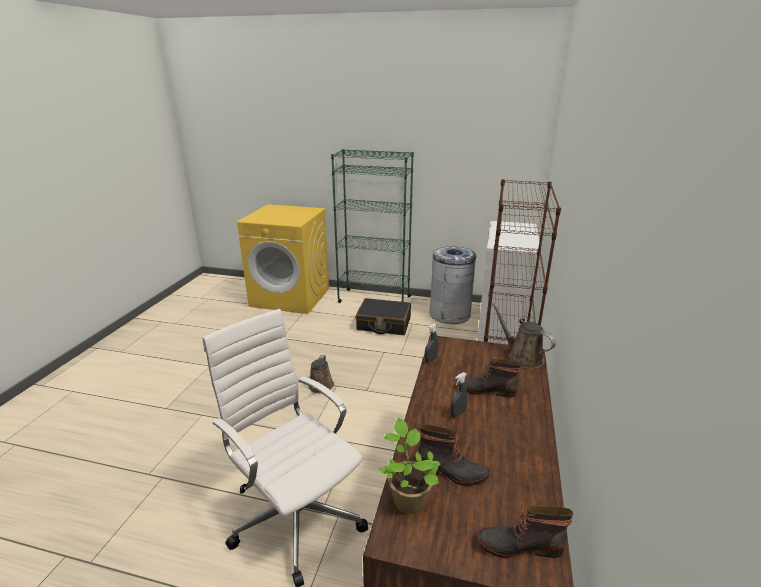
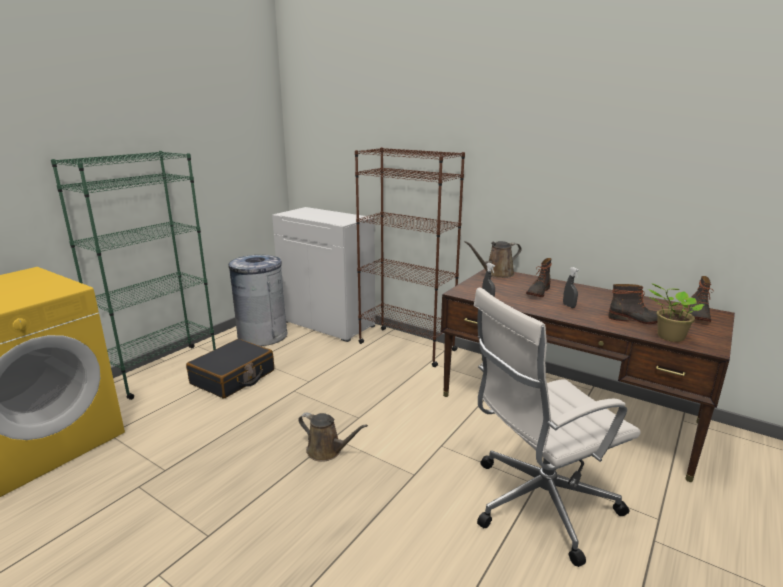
camera: 70 degrees left, 5 degrees down
boot [418,424,490,486] -> boot turned 60 degrees clockwise [608,284,658,324]

